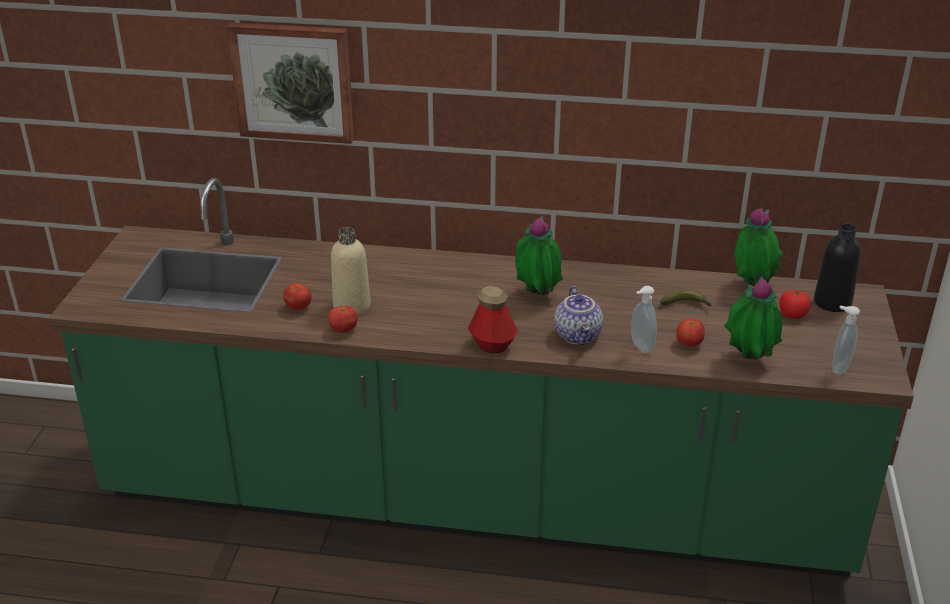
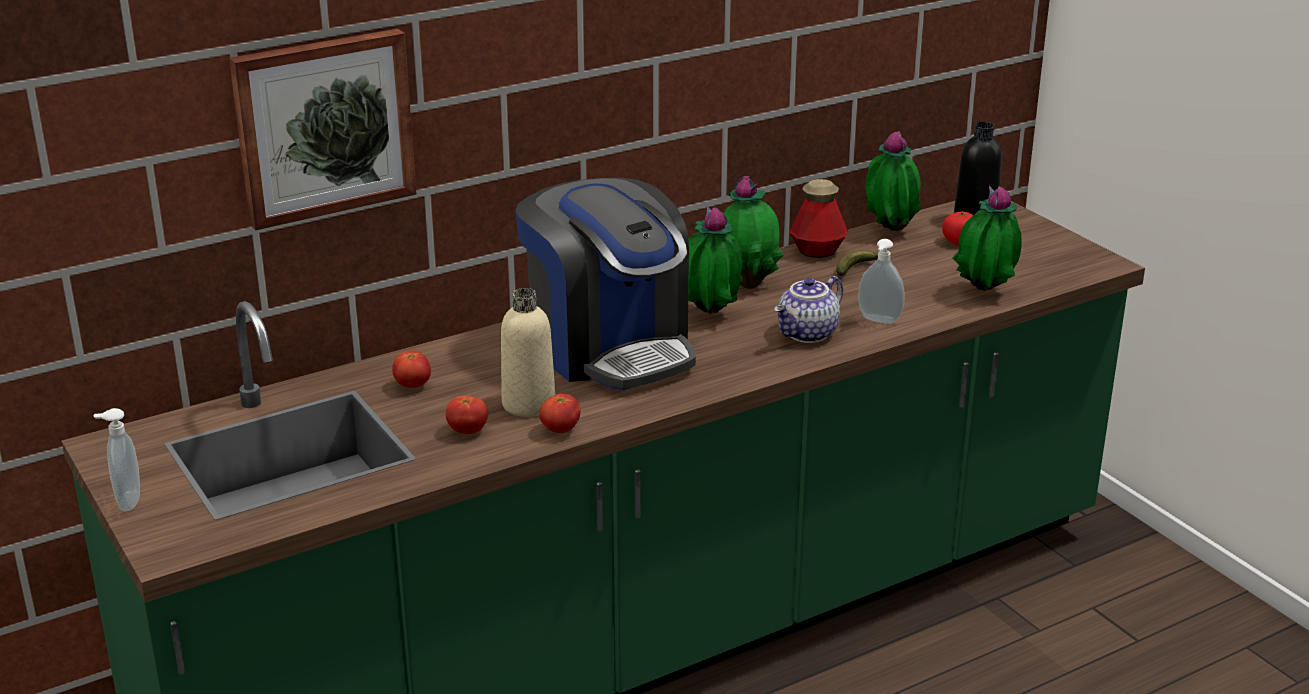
camera: 40 degrees left, 5 degrees down
bottle [468,286,518,353] -> bottle moved to [789,179,848,258]
teapot [554,286,603,345] -> teapot turned 90 degrees clockwise [774,276,843,343]
tomato [676,318,705,347] -> tomato moved to [392,350,431,388]
soap dispenser [832,305,860,375] -> soap dispenser moved to [94,408,140,511]
none -> coffee machine [515,178,696,390]
none -> potted plant [723,176,784,289]

